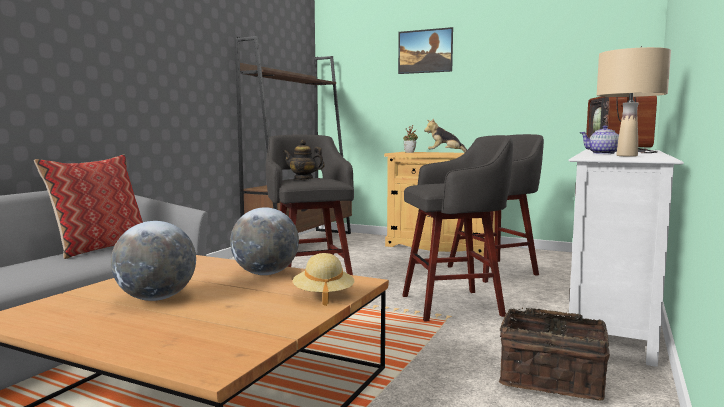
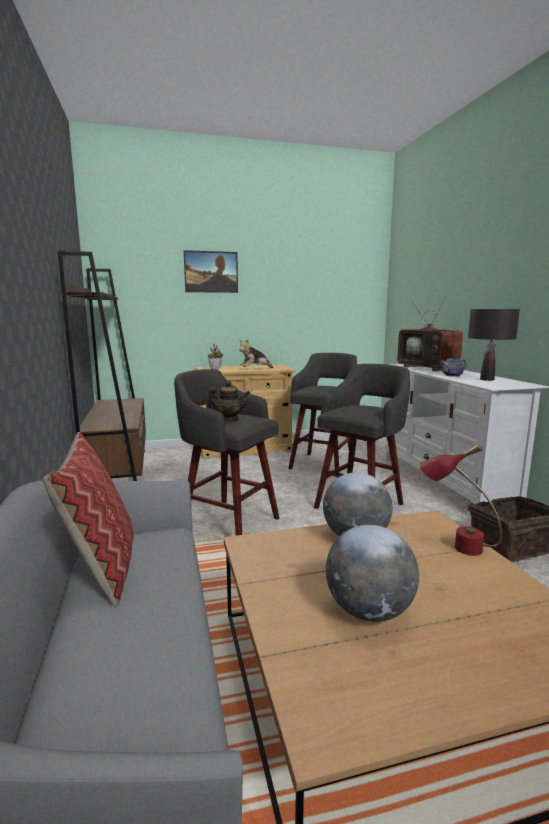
camera: 40 degrees left, 5 degrees up
teapot [283,140,325,180] -> teapot turned 150 degrees counterclockwise [206,380,250,421]
beige hat [293,253,354,306] -> red table lamp [419,444,502,556]
beige table lamp [597,47,671,157] -> black table lamp [468,309,520,381]

